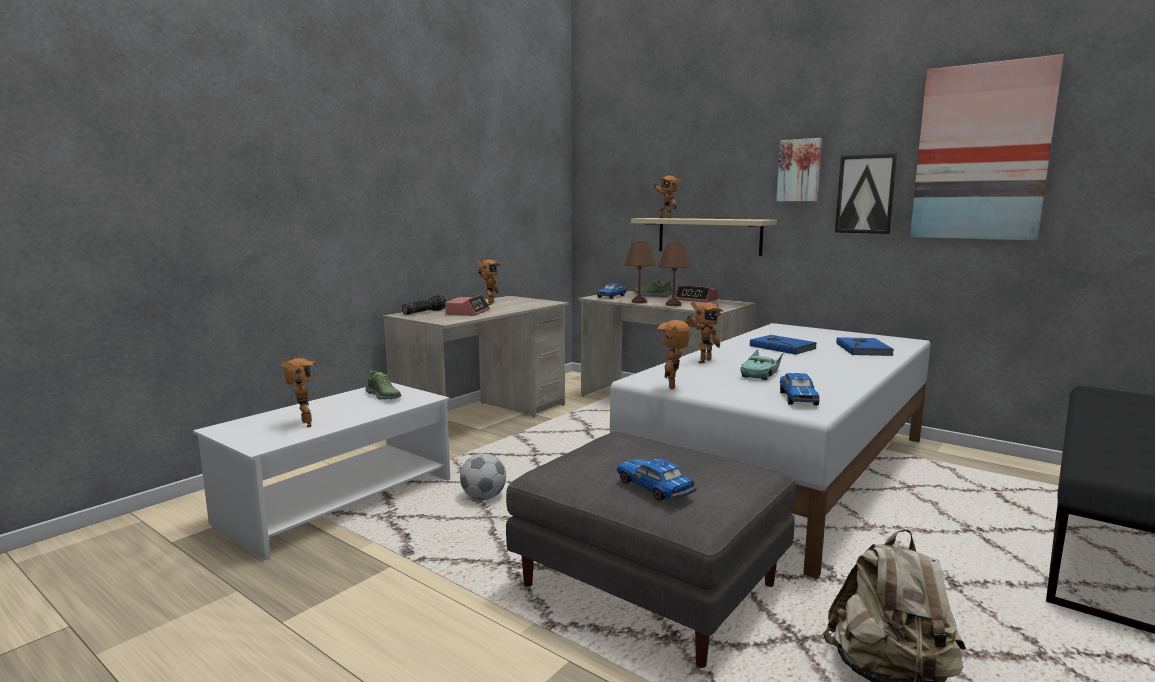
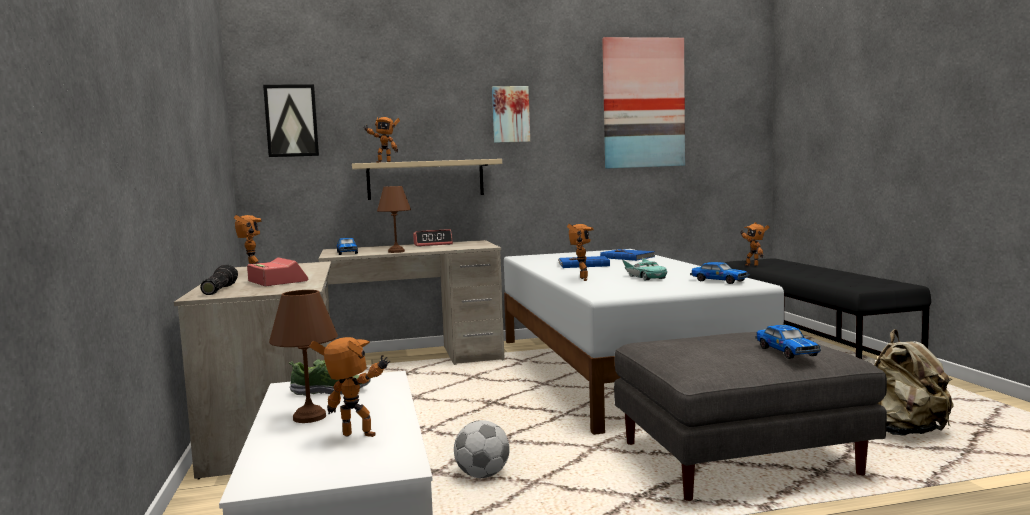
camera: 50 degrees left, 5 degrees down
toy car [617,459,696,501] -> toy car turned 105 degrees counterclockwise [755,325,821,359]
shoe [633,280,672,297] -> none
toy robot [657,318,694,389] -> toy robot moved to [740,222,770,266]
brown table lamp [659,243,690,306] -> brown table lamp moved to [269,290,338,423]
picture [835,153,898,234] -> picture moved to [263,84,319,157]

